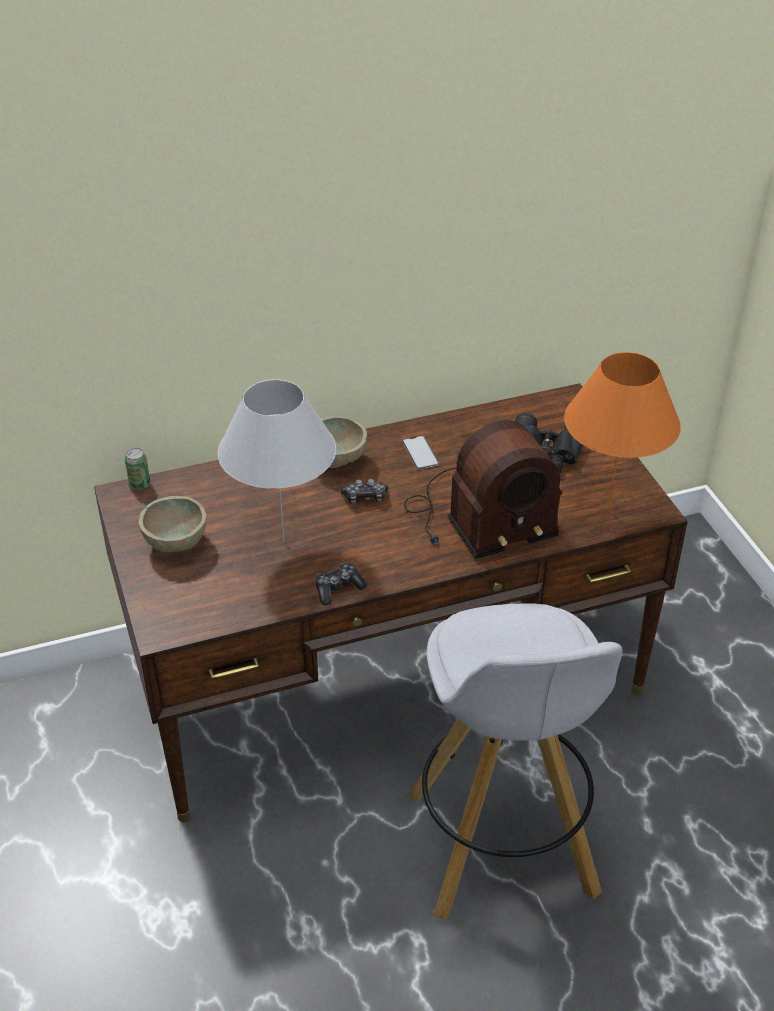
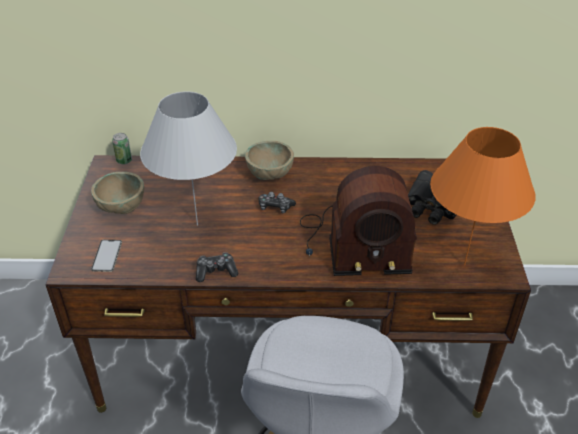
camera: 20 degrees right, 0 degrees up
phone [402,435,440,470] -> phone moved to [91,240,122,272]

